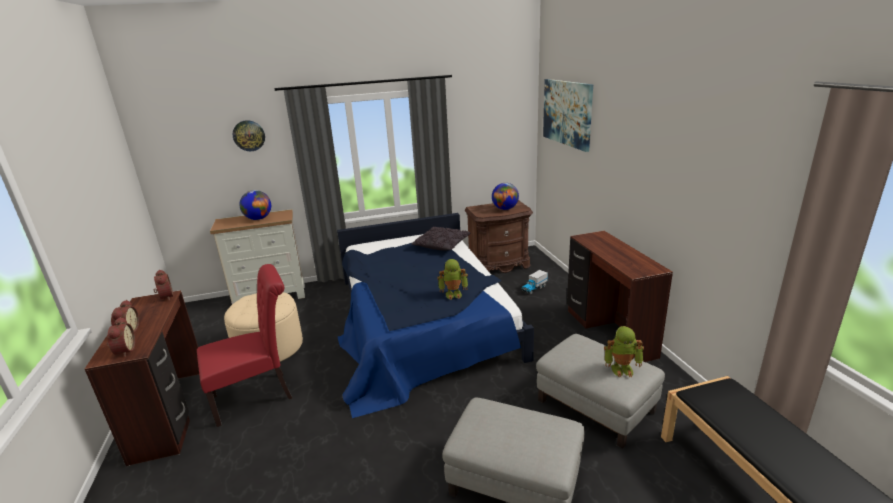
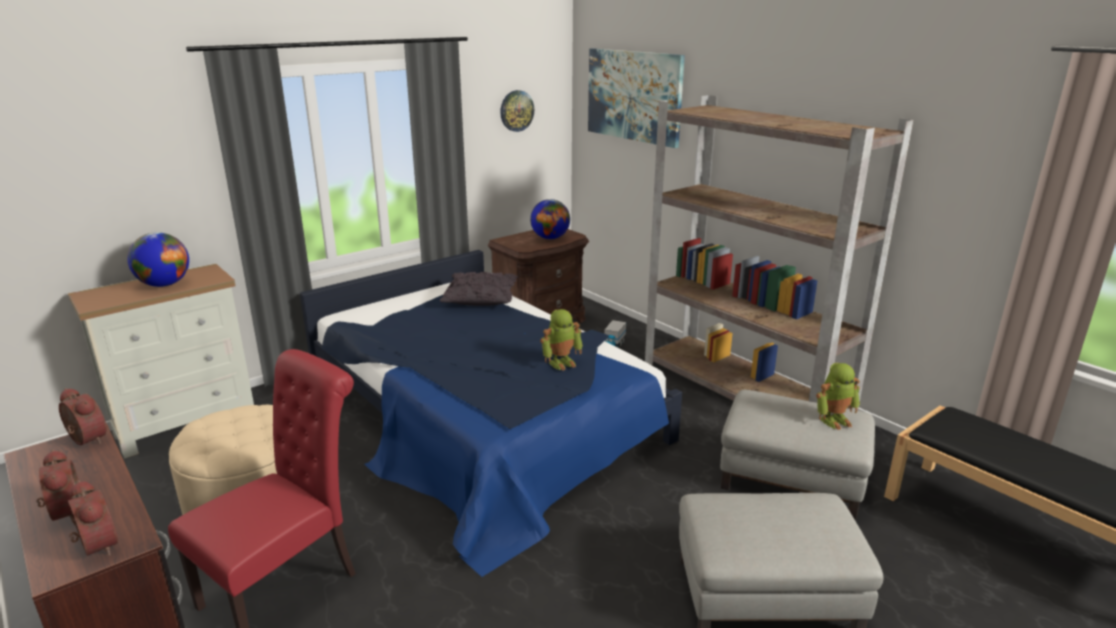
camera: 25 degrees left, 0 degrees up
wall clock [232,120,265,151] -> wall clock moved to [500,90,534,132]
brown desk [567,231,673,362] -> brown bookcase [645,95,913,410]

